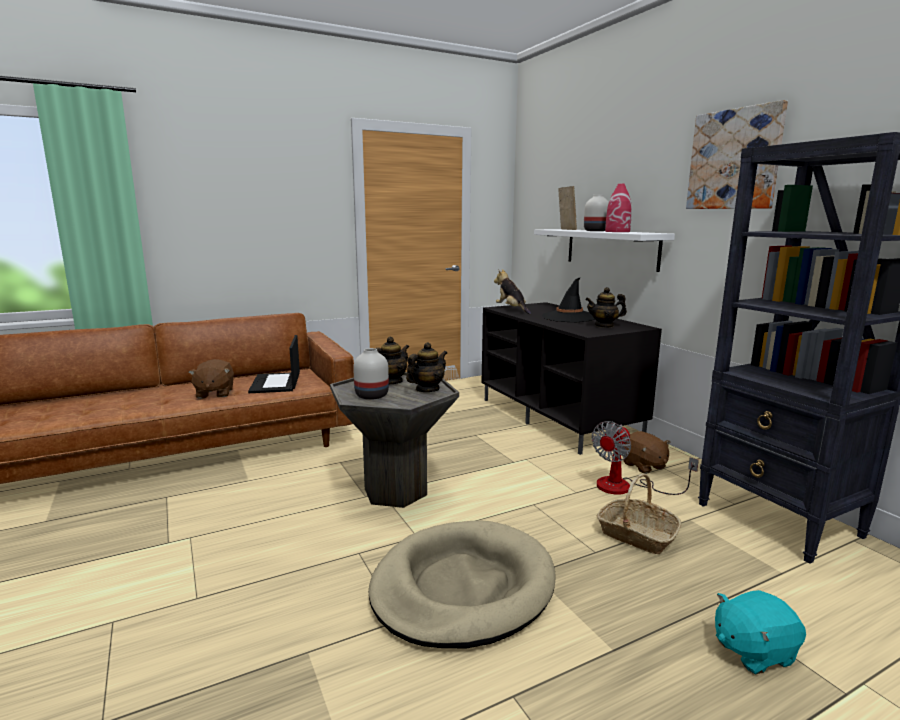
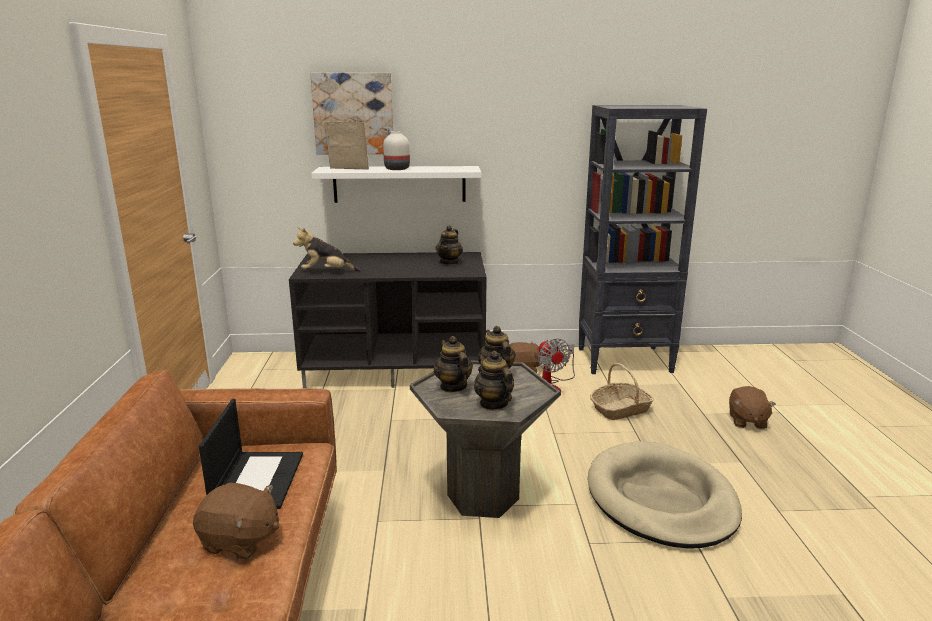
camera: 65 degrees left, 5 degrees up
laptop [248,335,300,393] -> laptop turned 105 degrees counterclockwise [199,399,303,509]
white vase [353,348,389,400] -> teapot [474,351,514,410]
black hat [542,277,595,322] -> none
red vase [605,183,632,232] -> none
picture [686,100,788,209] -> picture moved to [310,73,393,155]
turquoise plush toy [715,590,806,675] -> brown plush toy [729,386,776,429]

